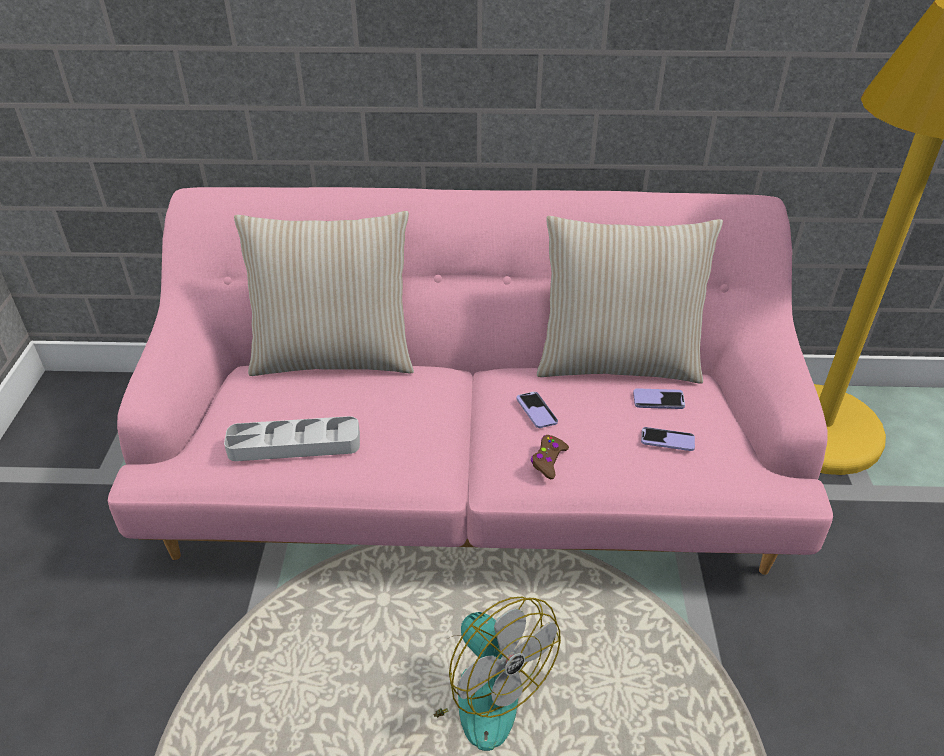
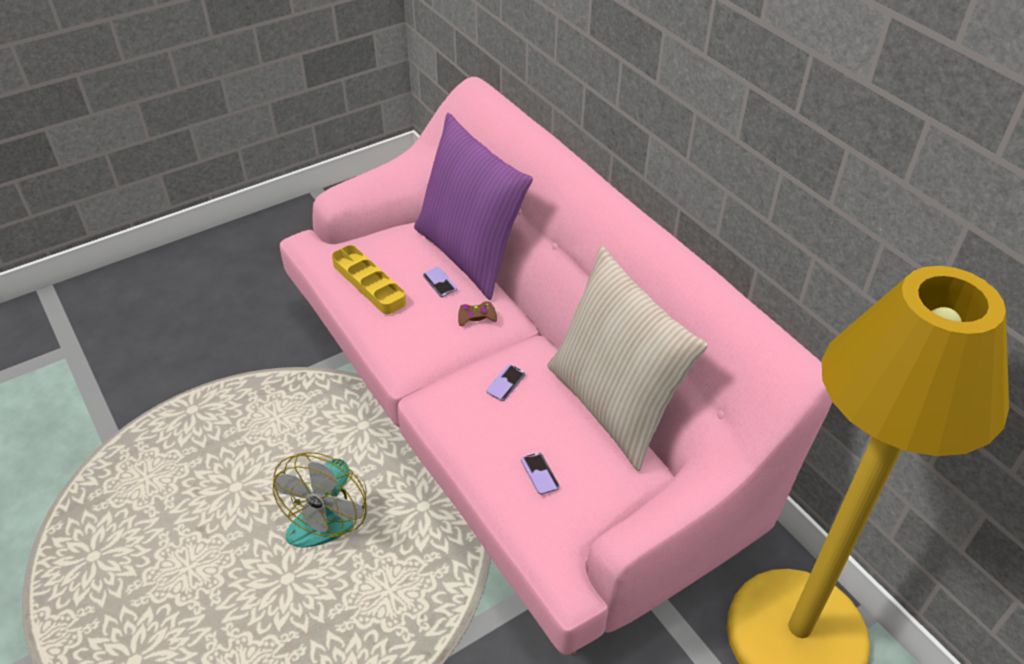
camera: 55 degrees right, 5 degrees up
grey tray [224,416,360,461] -> yellow tray [332,245,406,314]
beige pillow [234,211,414,376] -> purple pillow [414,113,533,300]
brown game controller [531,435,569,479] -> brown game controller moved to [458,301,497,326]
phone [633,388,685,409] -> phone moved to [423,267,457,297]

